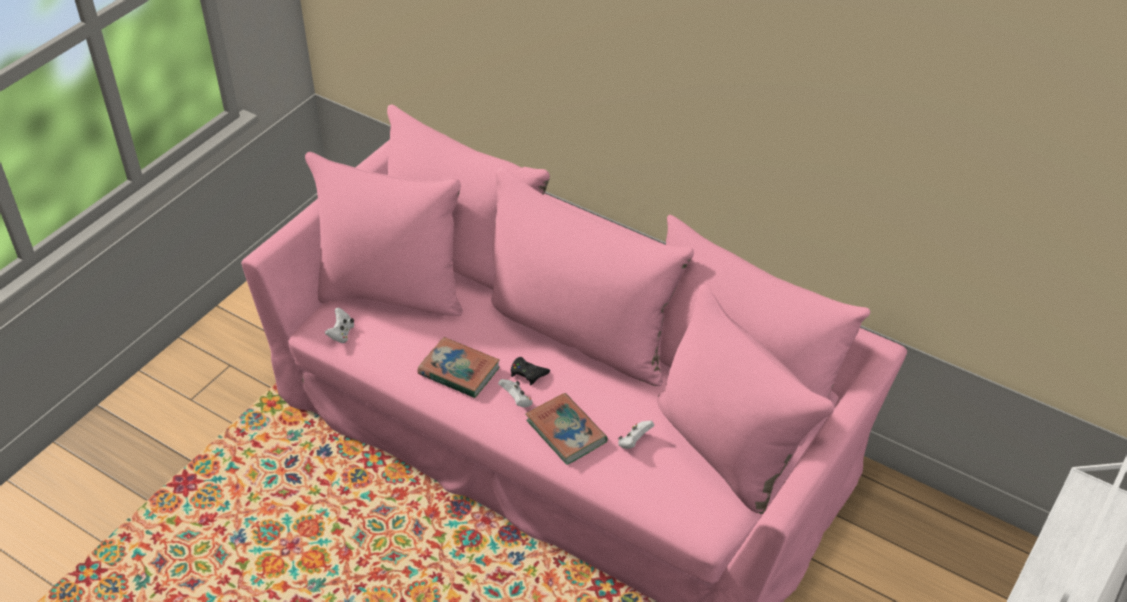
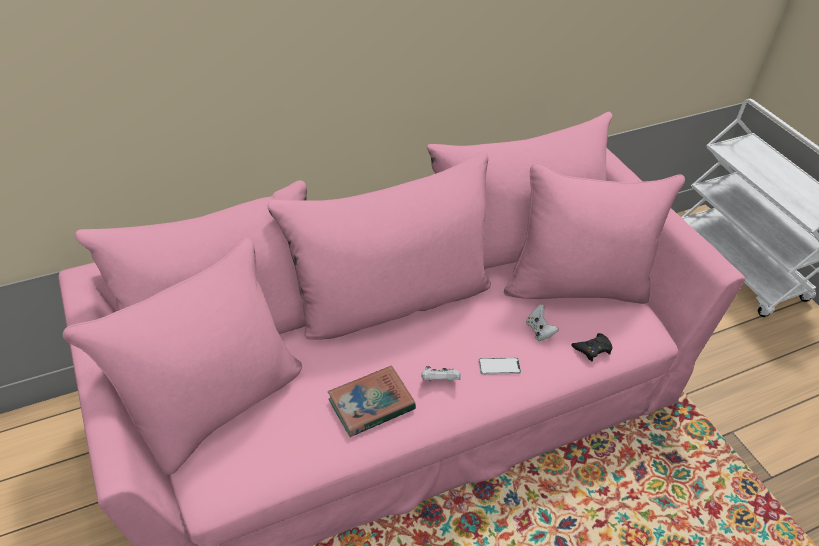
camera: 60 degrees left, 0 degrees up
white game controller [325,308,354,343] -> none
black game controller [511,357,550,385] -> black game controller moved to [571,333,613,362]
book [526,393,608,465] -> phone [478,357,521,375]

